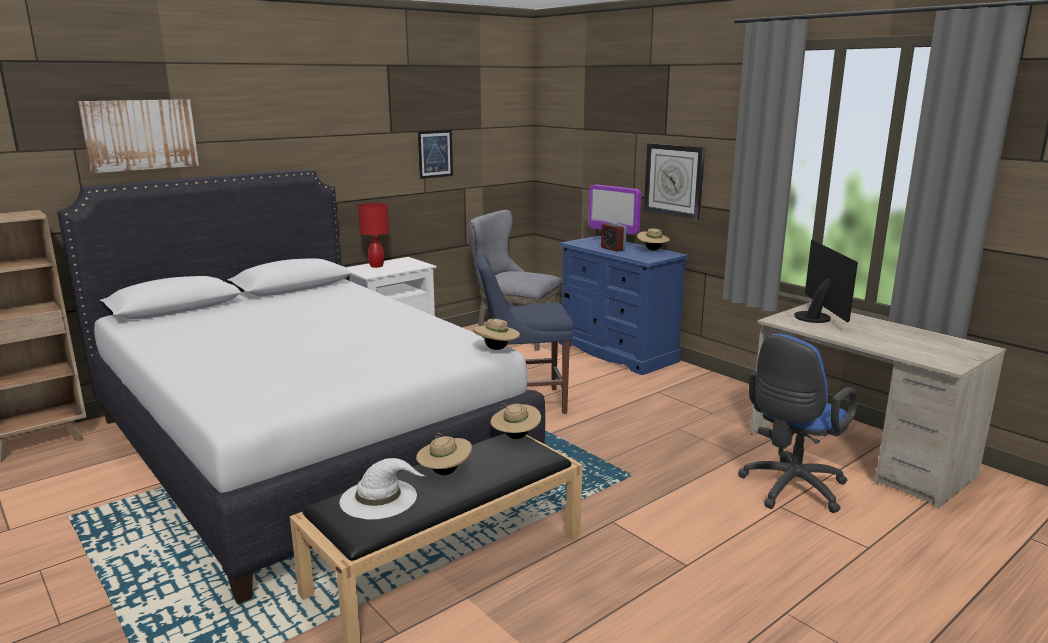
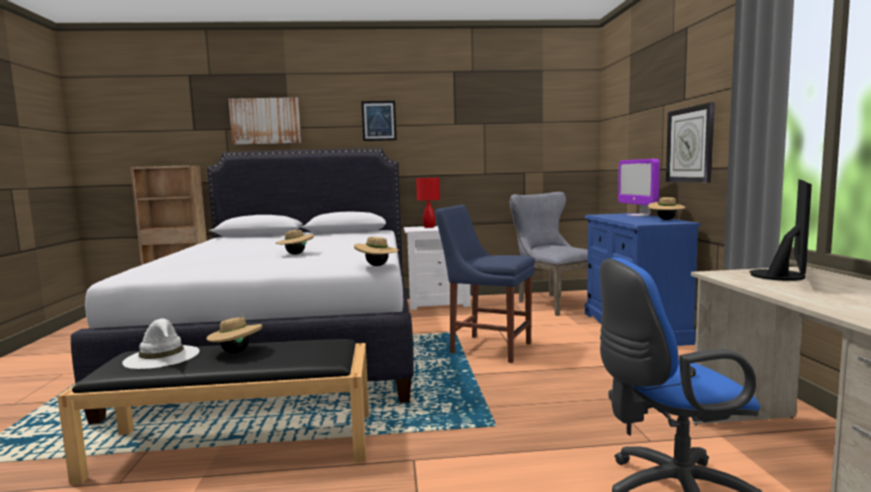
camera: 35 degrees right, 10 degrees down
picture [418,130,453,179] -> picture moved to [361,101,397,141]
beige hat [490,403,541,439] -> beige hat moved to [276,229,314,255]
alarm clock [601,222,627,252] -> none

